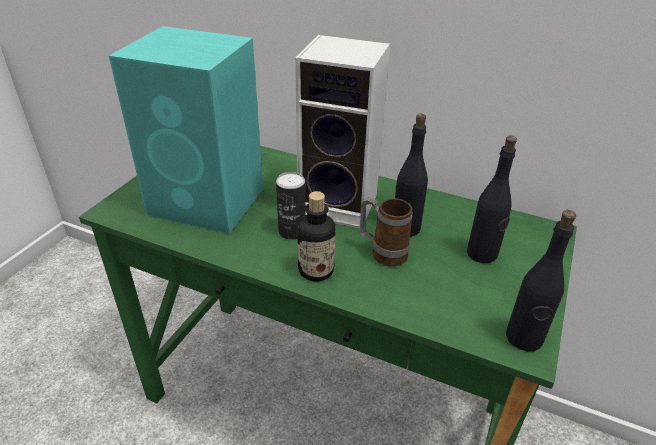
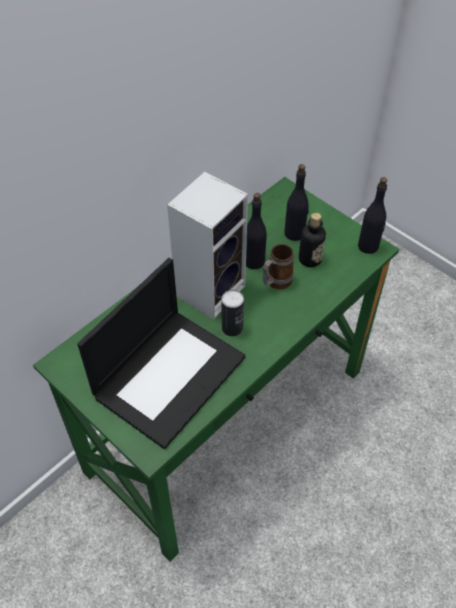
camera: 70 degrees left, 15 degrees up
turquoise speaker [109,26,263,234] -> laptop [77,258,245,449]
bottle [297,191,336,282] -> bottle moved to [299,213,326,267]

